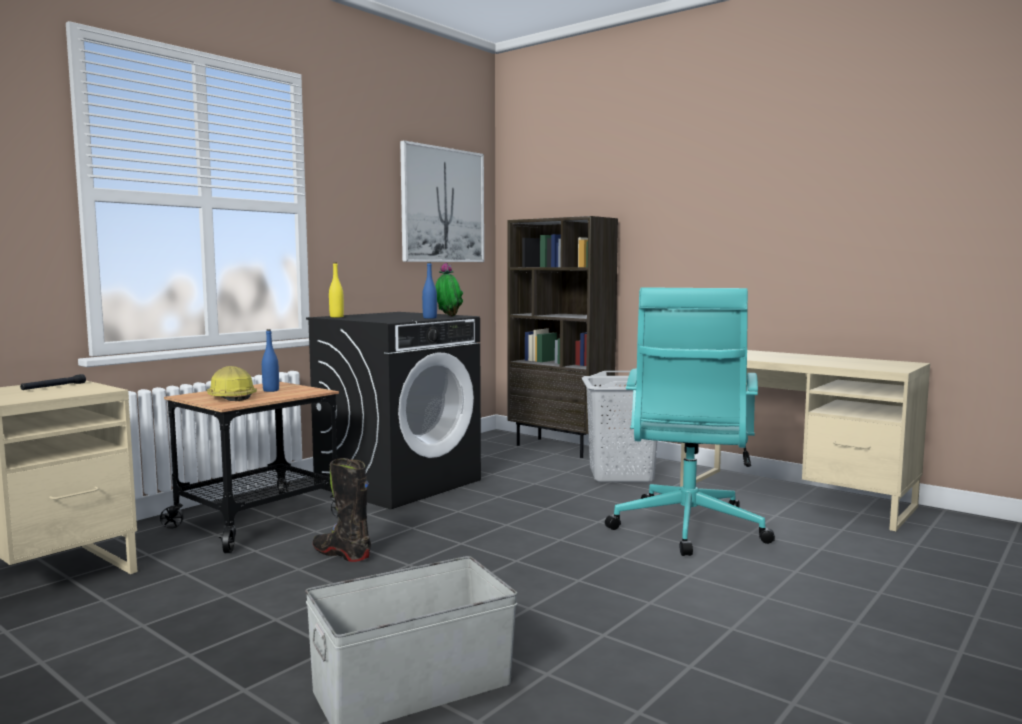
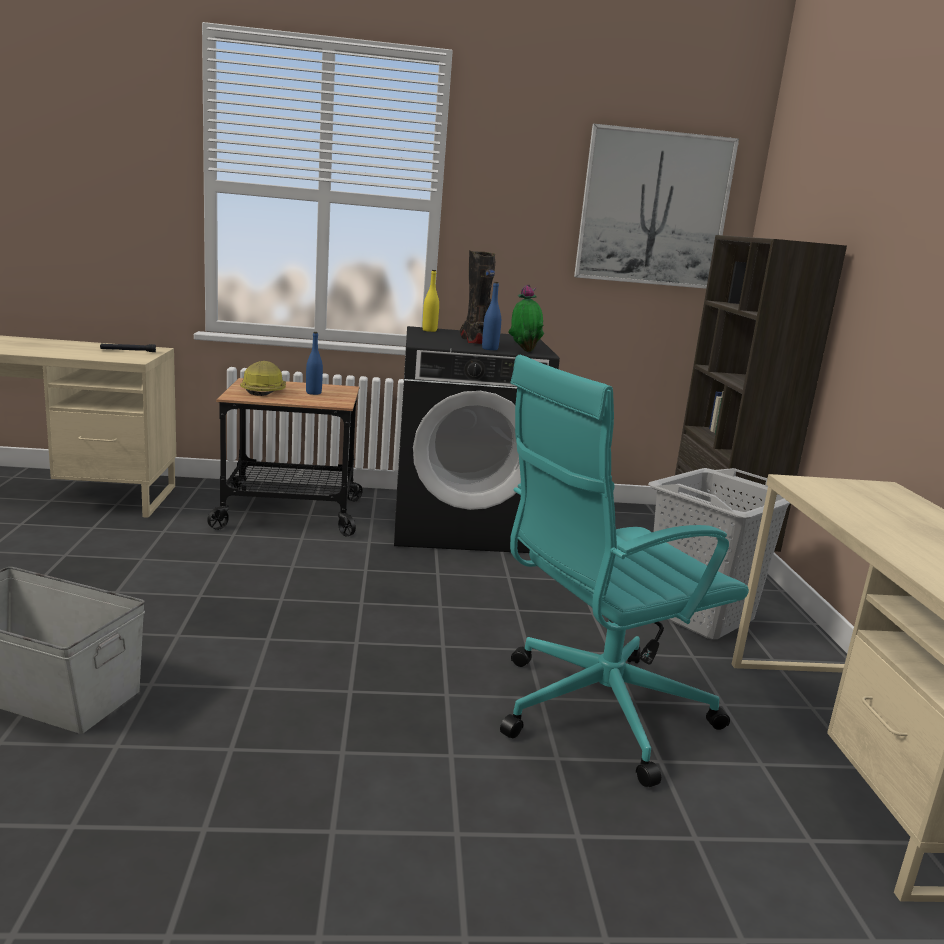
camera: 45 degrees right, 10 degrees up
black boot [313,458,371,562] -> black boot moved to [460,250,495,344]

